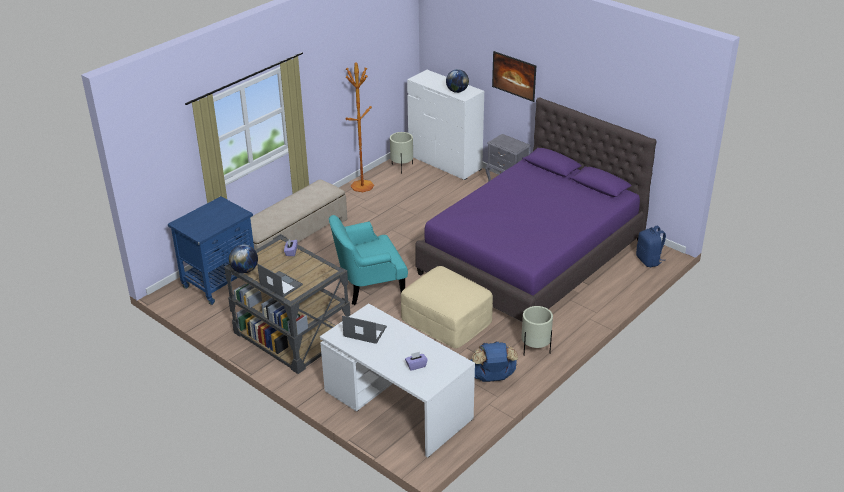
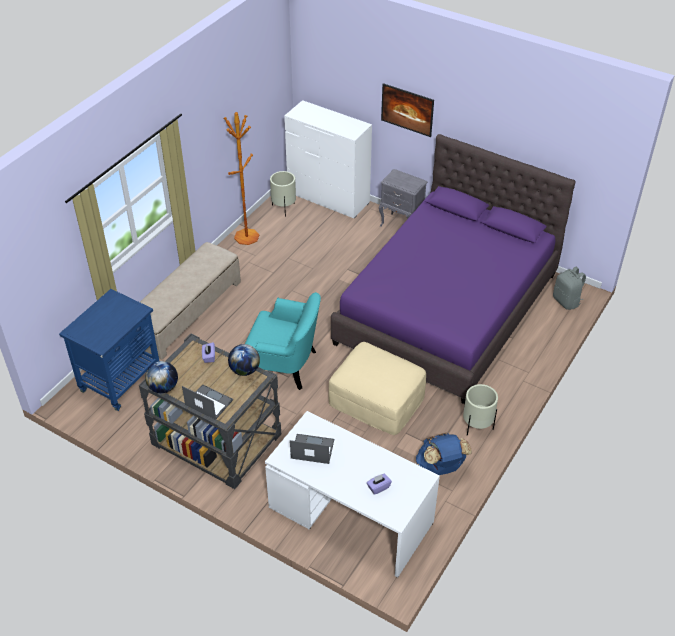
camera: 10 degrees left, 10 degrees up
turquoise armchair [329,215,408,305] -> turquoise armchair turned 135 degrees counterclockwise [245,292,321,390]
globe [446,69,469,93] -> globe moved to [228,344,260,376]
blue backpack [636,226,666,267] -> grey backpack [553,267,586,310]

